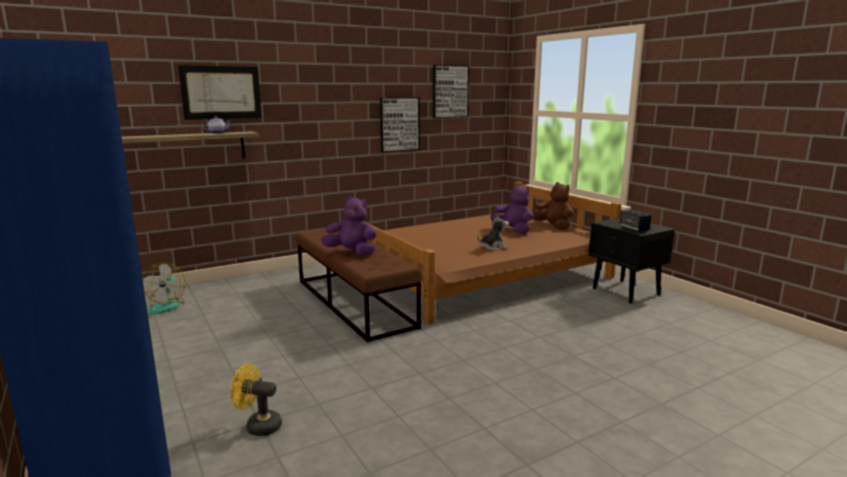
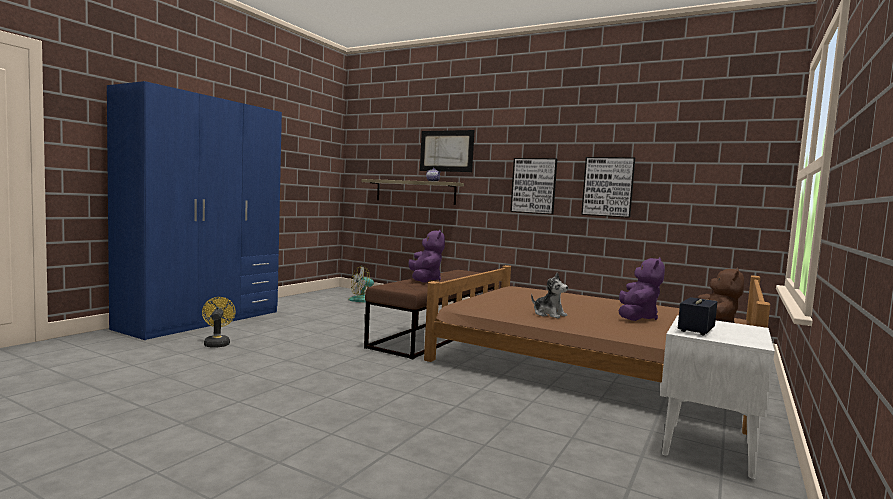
camera: 60 degrees right, 10 degrees down
picture [433,65,469,118] -> picture moved to [510,158,557,214]
black nightstand [589,218,675,304] -> white nightstand [661,315,775,479]

